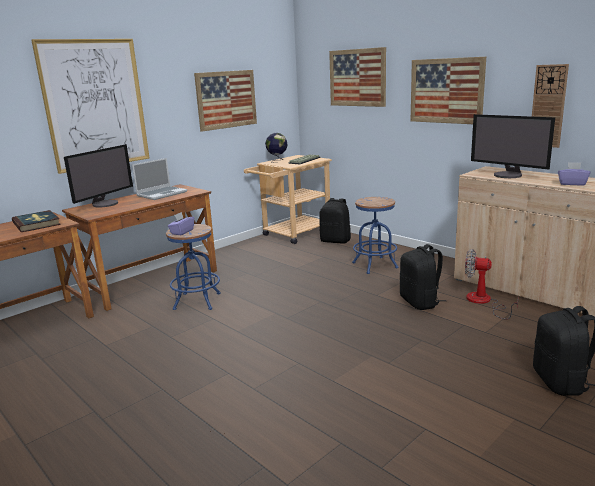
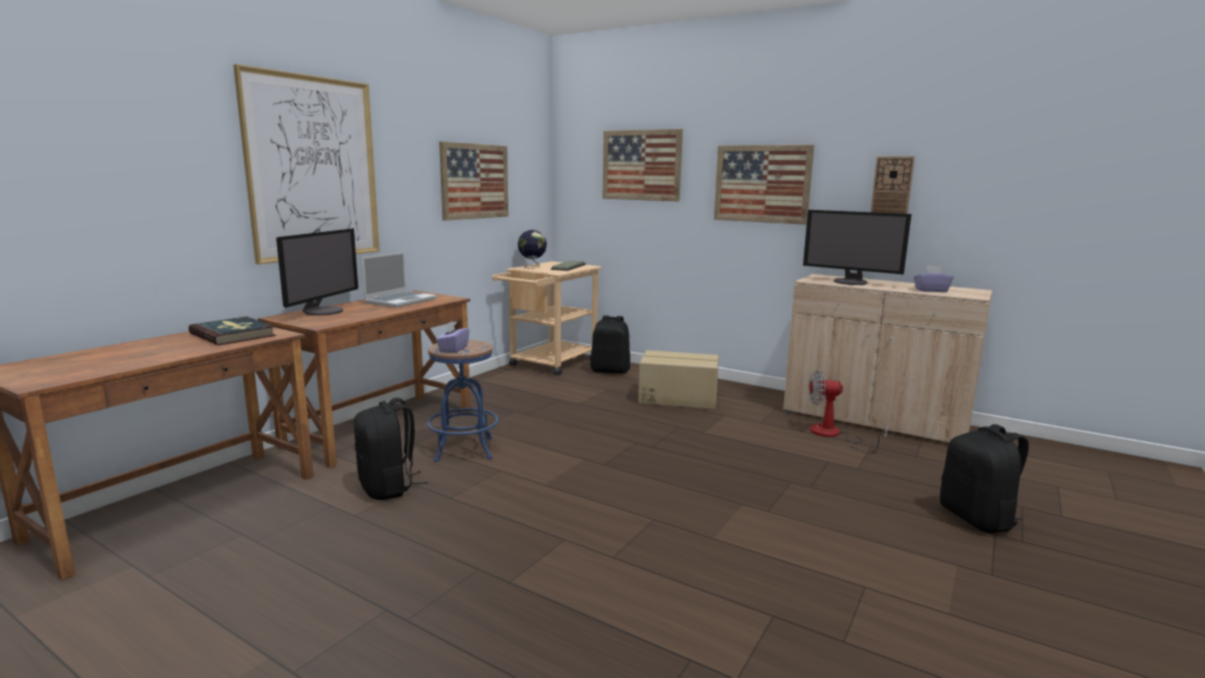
camera: 15 degrees left, 5 degrees down
blue stool [352,197,398,274] -> cardboard box [638,350,719,409]
black backpack [400,244,446,310] -> black backpack moved to [354,398,428,500]

